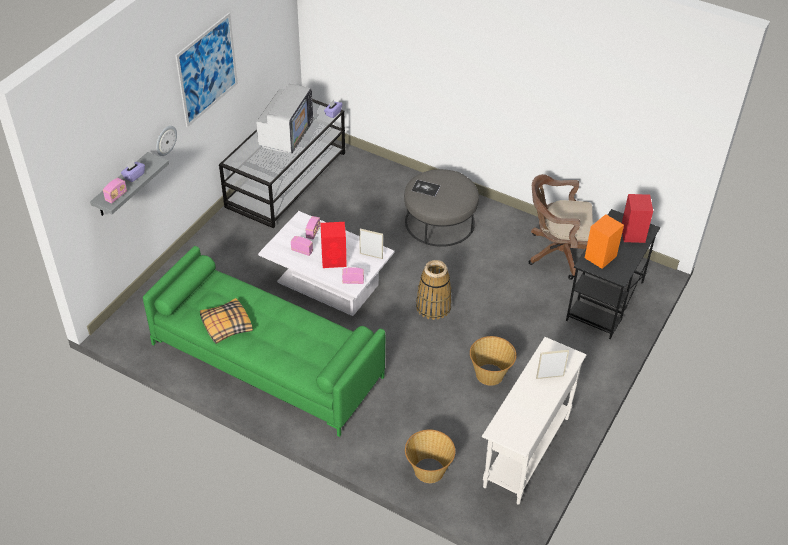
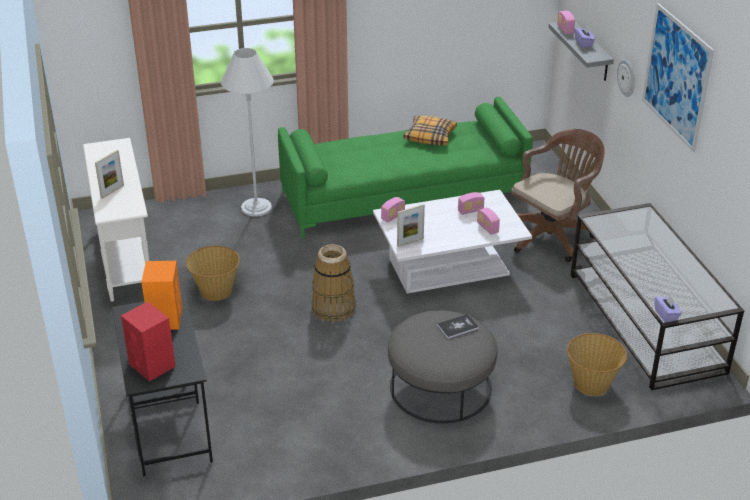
camera: 135 degrees right, 10 degrees down
television [256,84,314,153] -> none
red speaker [320,222,347,268] -> none
basket [405,429,455,483] -> basket moved to [567,333,627,396]
brown office chair [529,174,593,280] -> brown office chair moved to [511,129,605,262]
none -> white floor lamp [221,48,274,217]

